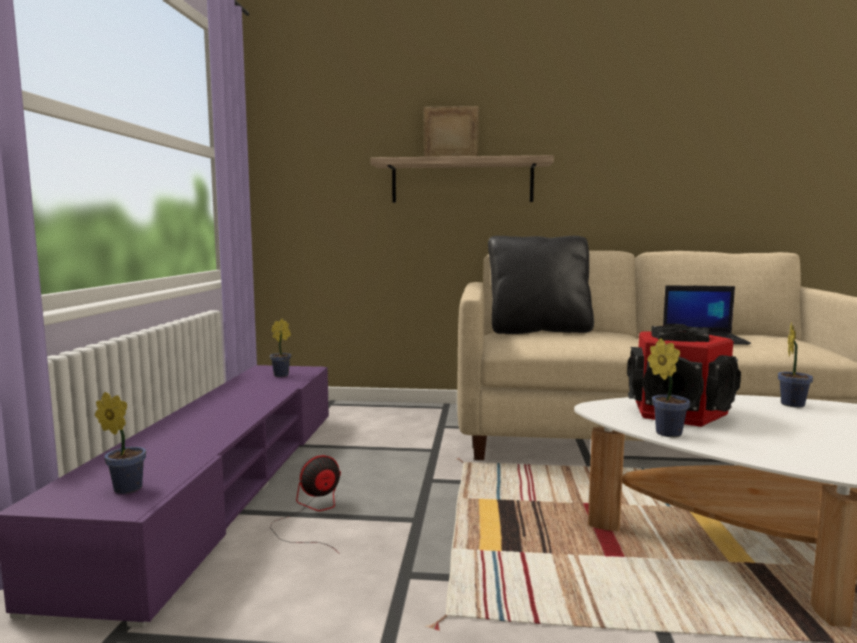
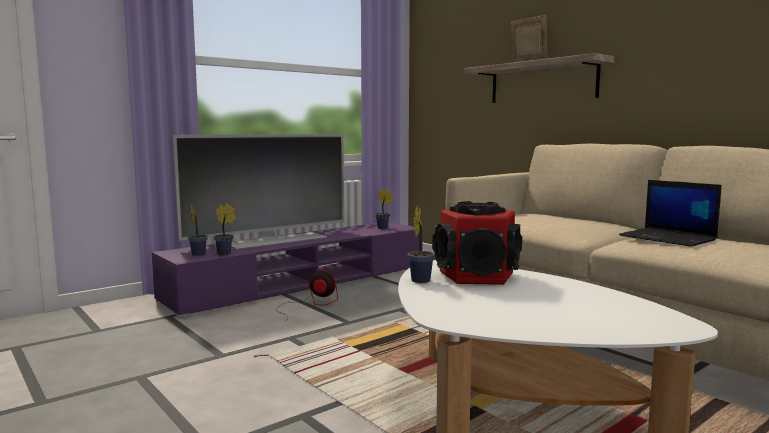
camera: 45 degrees right, 0 degrees up
black pillow [488,236,594,334] -> none
potted plant [778,322,813,407] -> potted plant moved to [214,203,236,255]
none -> television [173,134,344,250]

